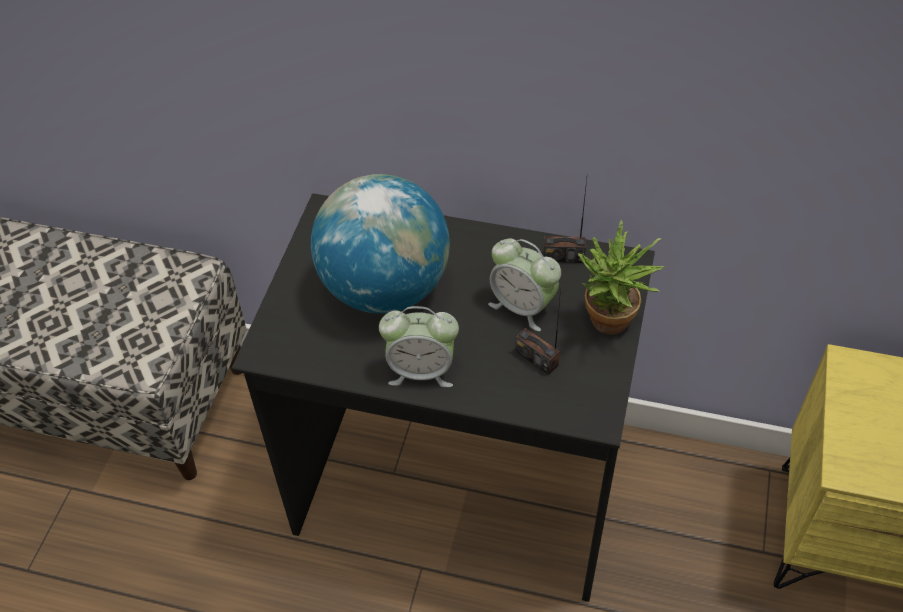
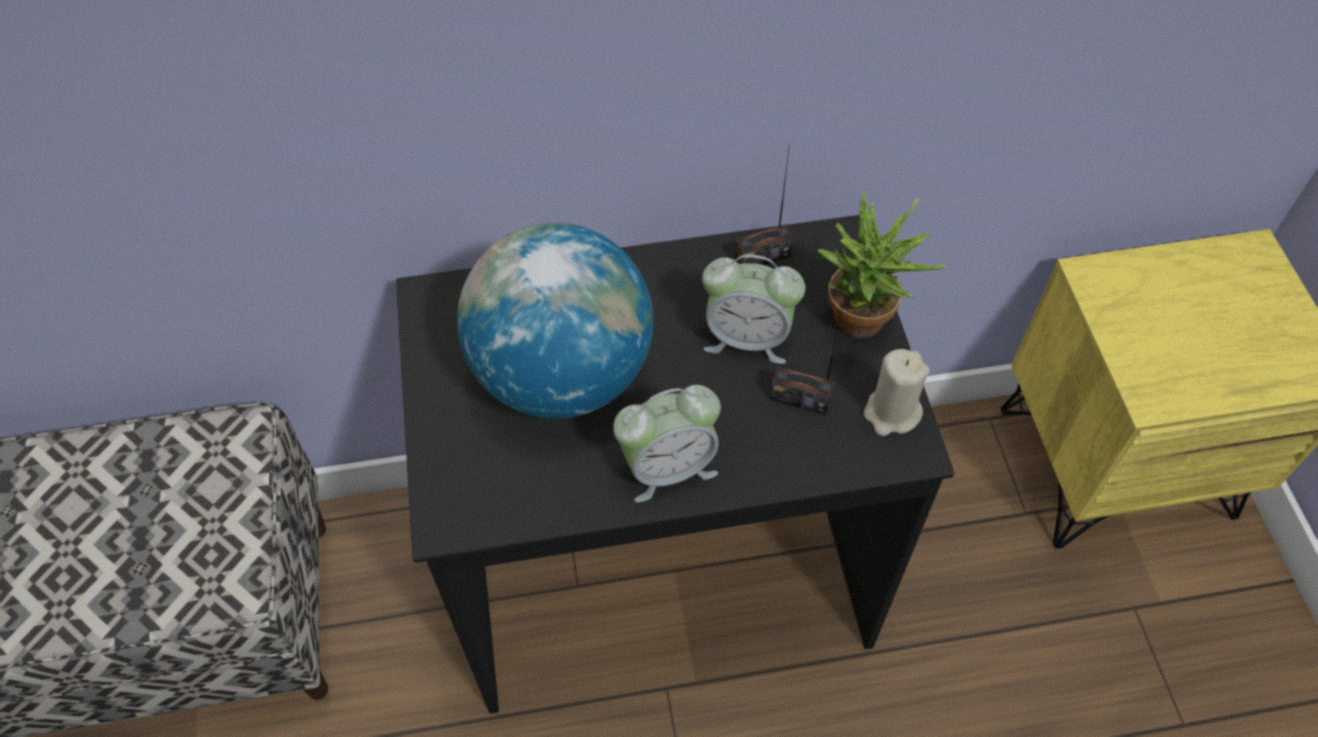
camera: 25 degrees left, 5 degrees up
none -> beige candle [863,349,930,436]

